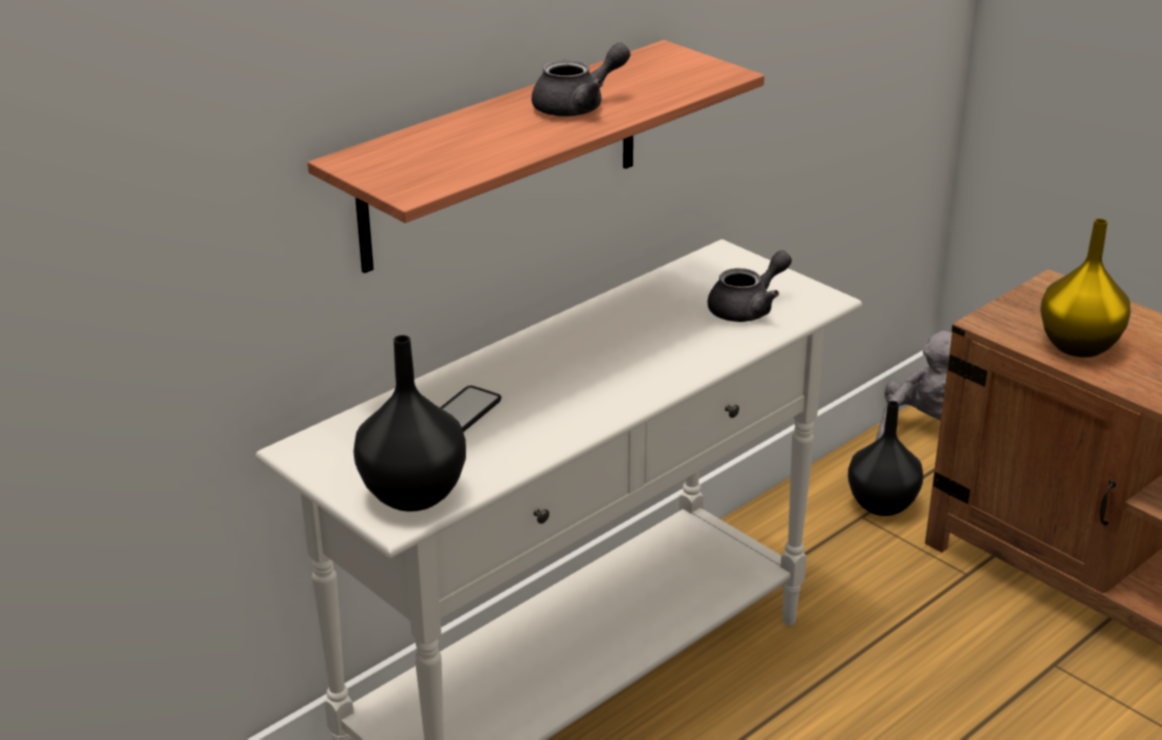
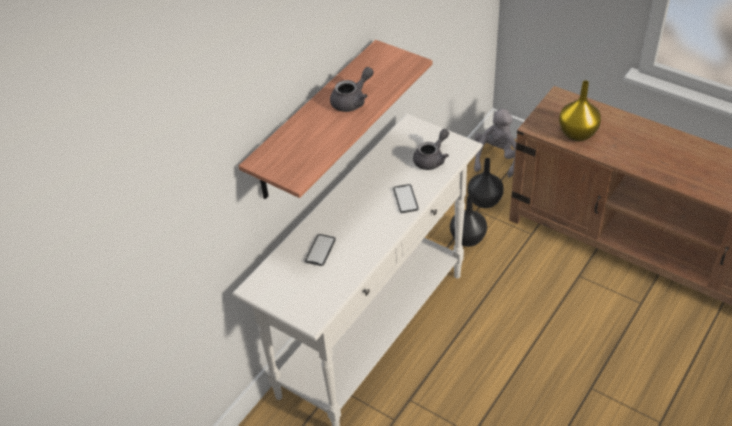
camera: 10 degrees left, 15 degrees up
black vase [353,335,466,512] -> black vase moved to [450,195,487,247]
none -> phone [393,184,419,213]

